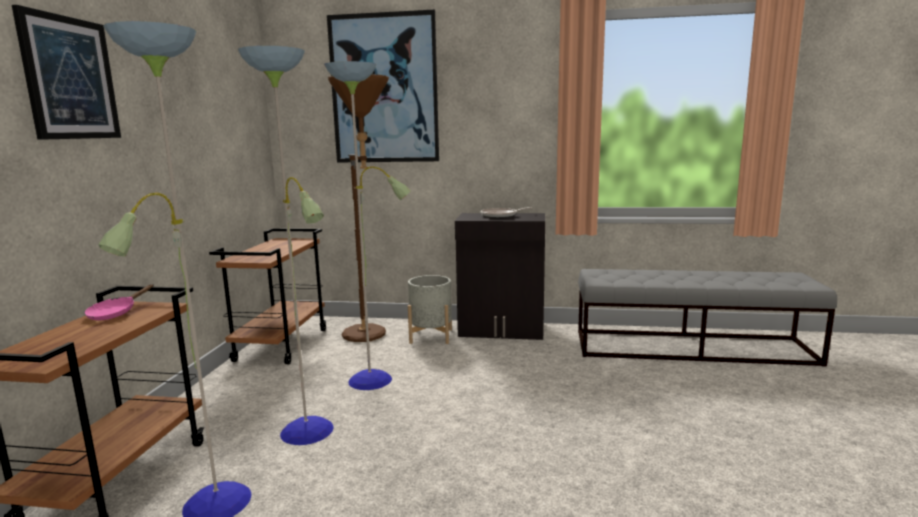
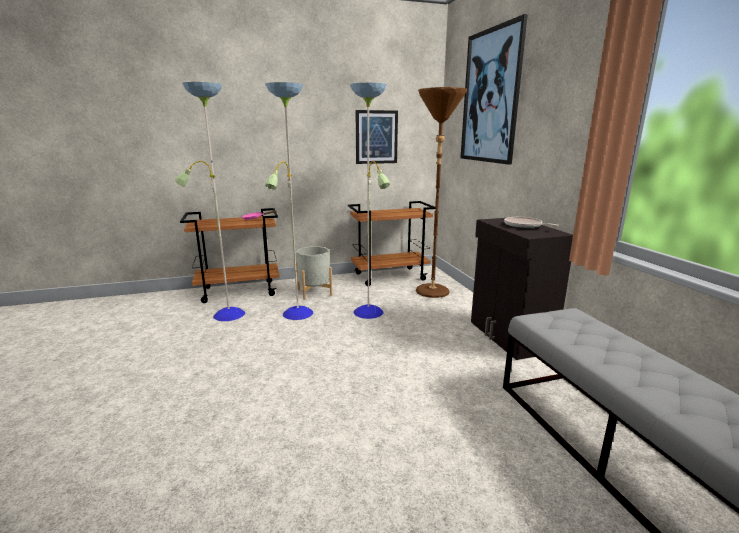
camera: 65 degrees right, 5 degrees up
picture [12,5,121,140] -> picture moved to [356,110,398,164]
grey planter [408,275,452,344] -> grey planter moved to [296,246,333,300]

